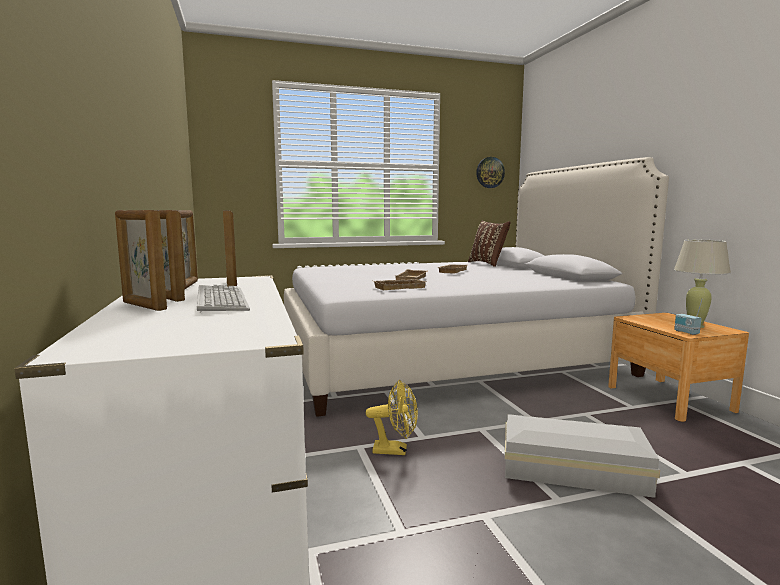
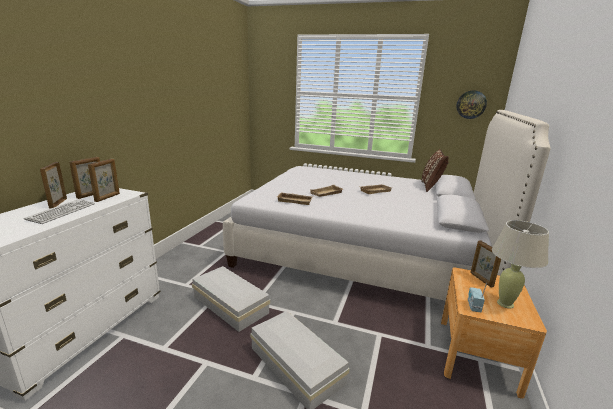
camera: 35 degrees right, 10 degrees up
picture frame [115,210,167,311] -> picture frame moved to [470,240,501,287]
yellow fan [366,380,418,455] -> white storage box [192,266,270,332]

